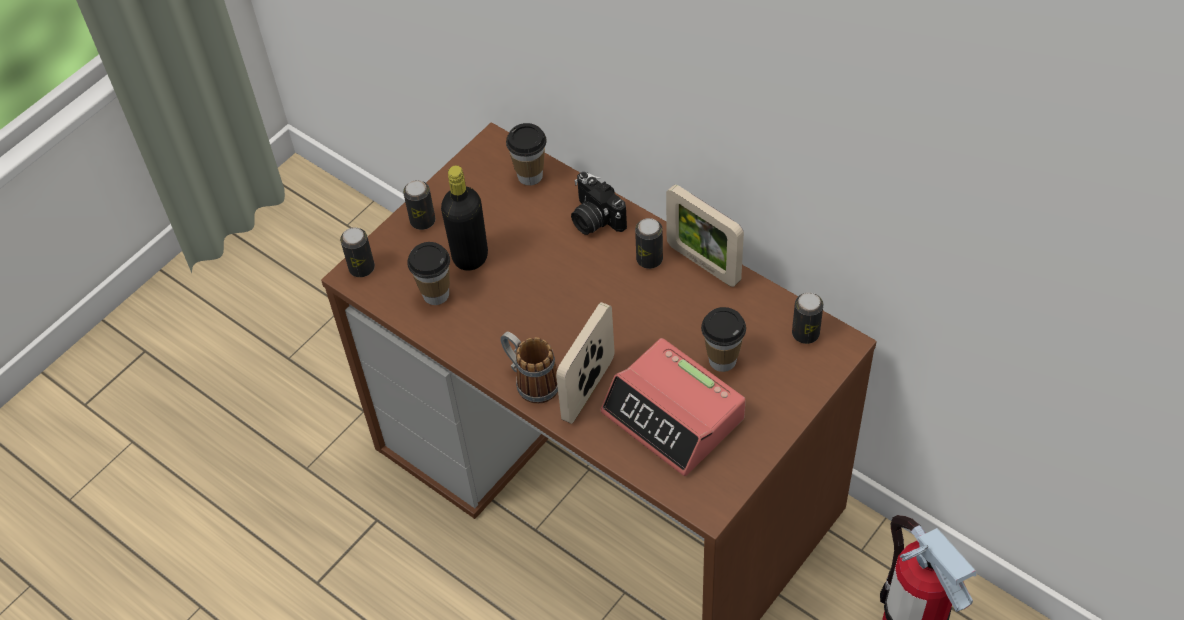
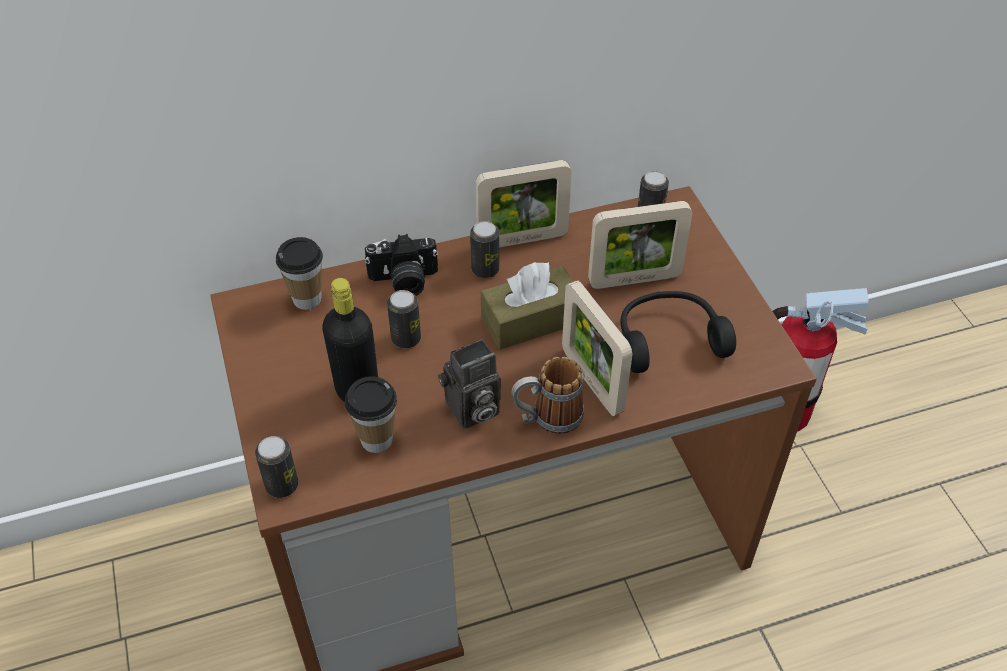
camera: 60 degrees left, 5 degrees down
can [403,180,435,230] -> can moved to [387,290,421,348]
alarm clock [600,338,746,476] -> black headphones [621,291,736,373]
cup [701,307,746,372] -> picture frame [588,201,692,289]
none -> camera [438,339,501,429]
none -> brown tissue box [481,262,573,350]

